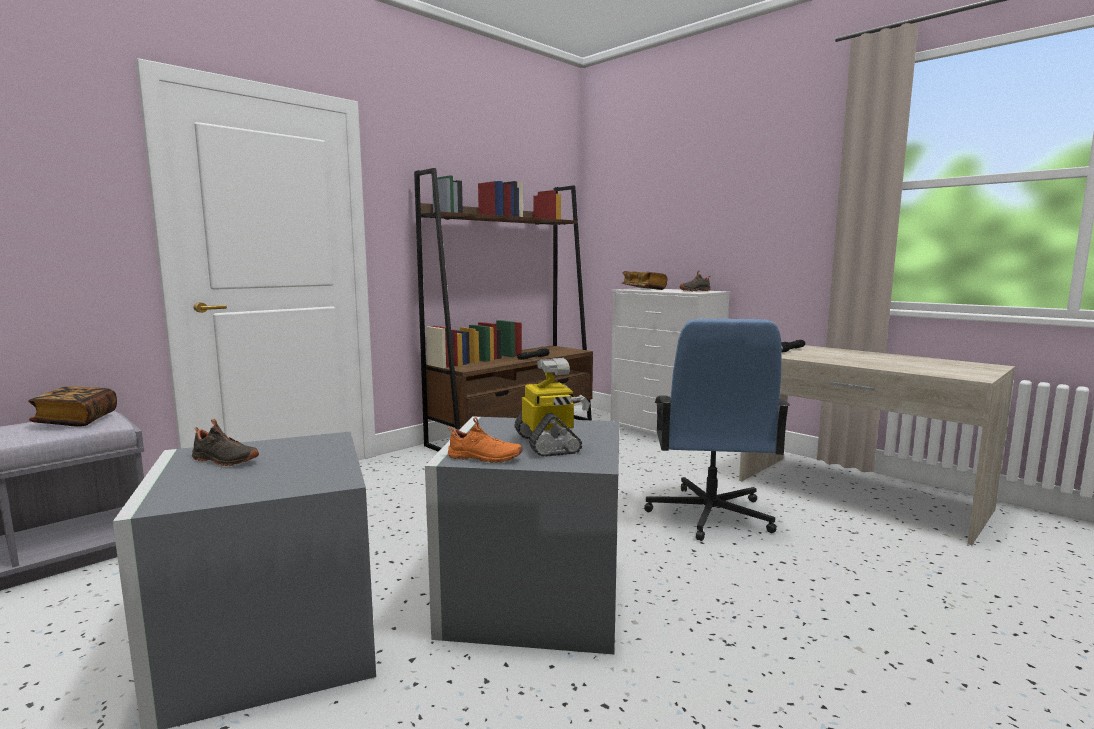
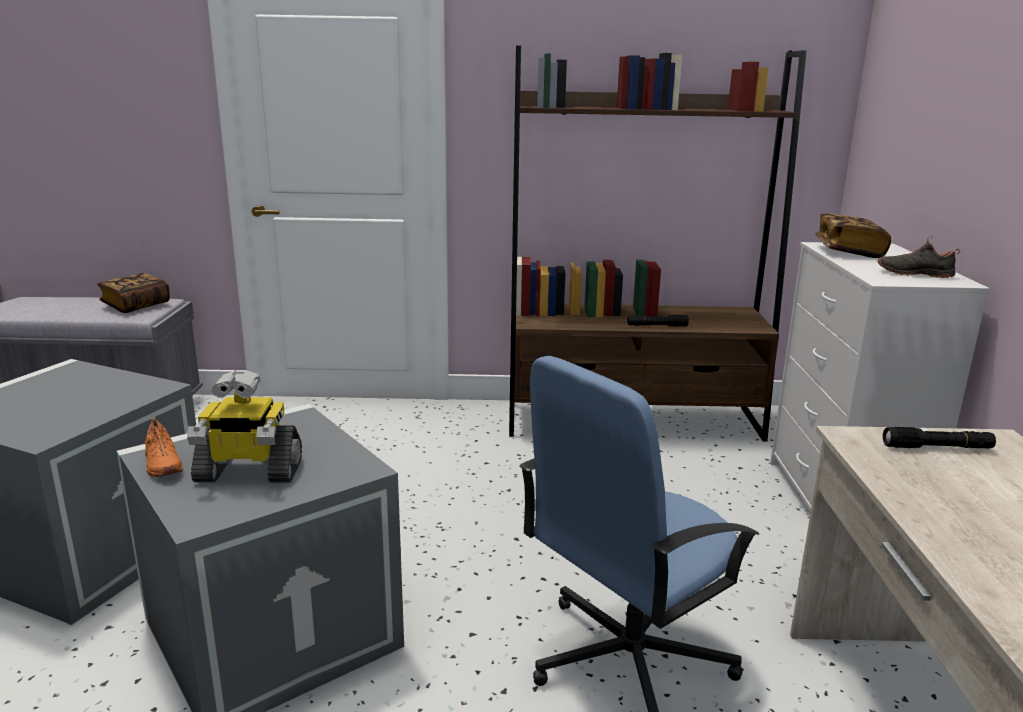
camera: 45 degrees right, 10 degrees up
black shoe [192,419,259,466] -> none
toy robot [515,358,590,457] -> toy robot turned 60 degrees clockwise [187,370,302,483]

